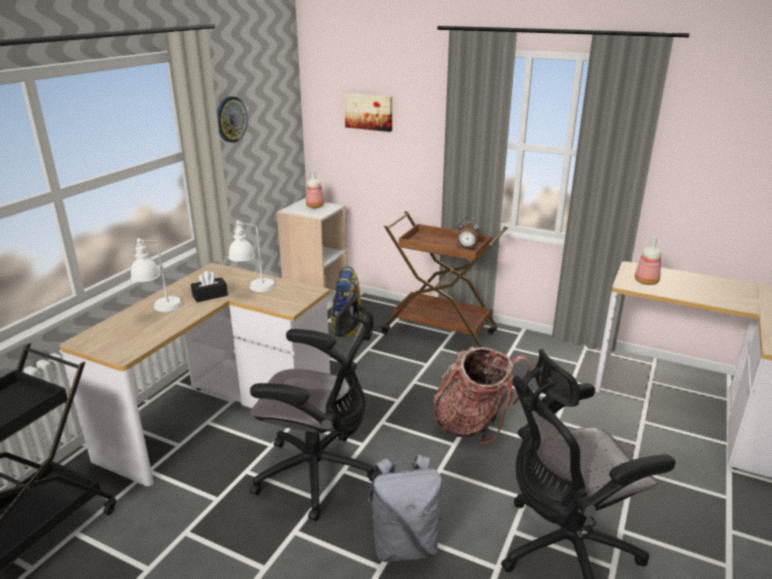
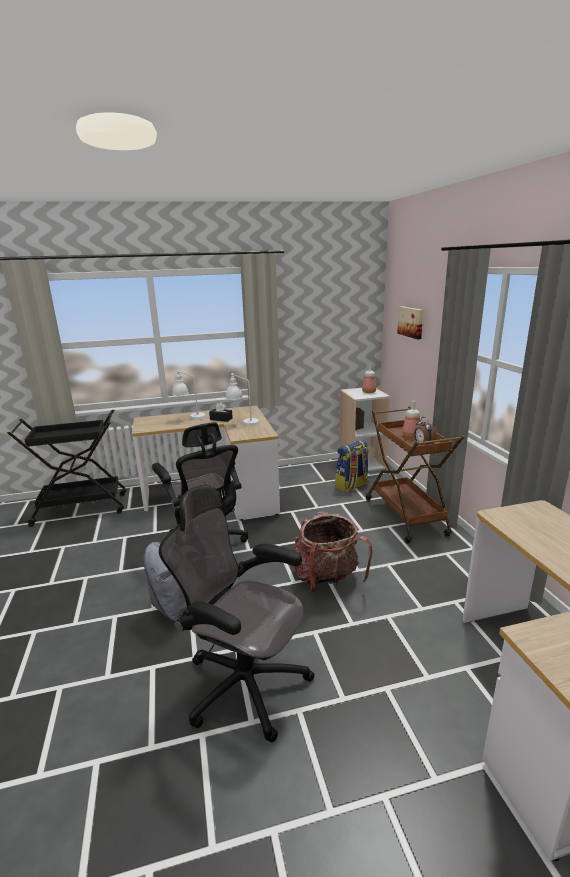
camera: 50 degrees right, 5 degrees down
wall clock [217,96,248,143] -> none
bottle [635,236,661,285] -> bottle moved to [402,401,421,438]

